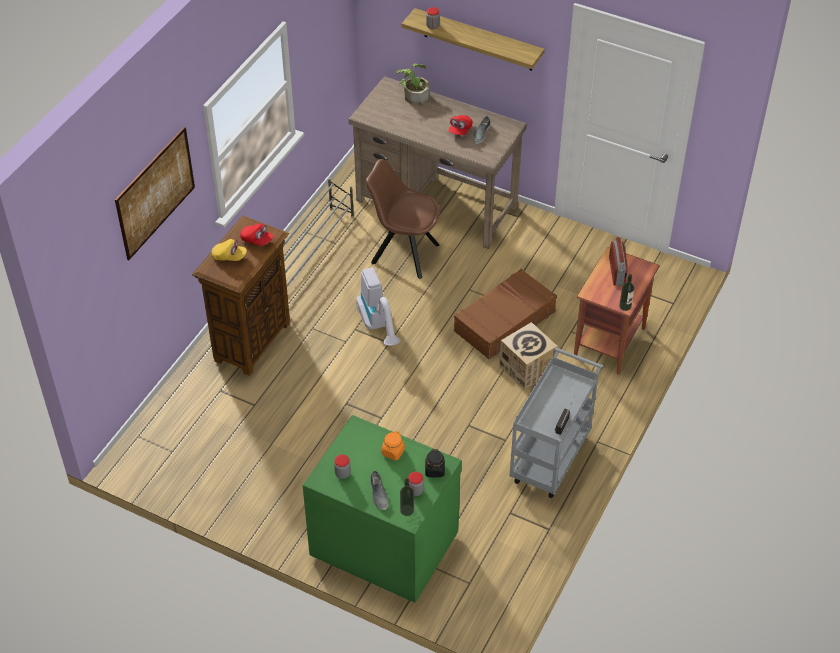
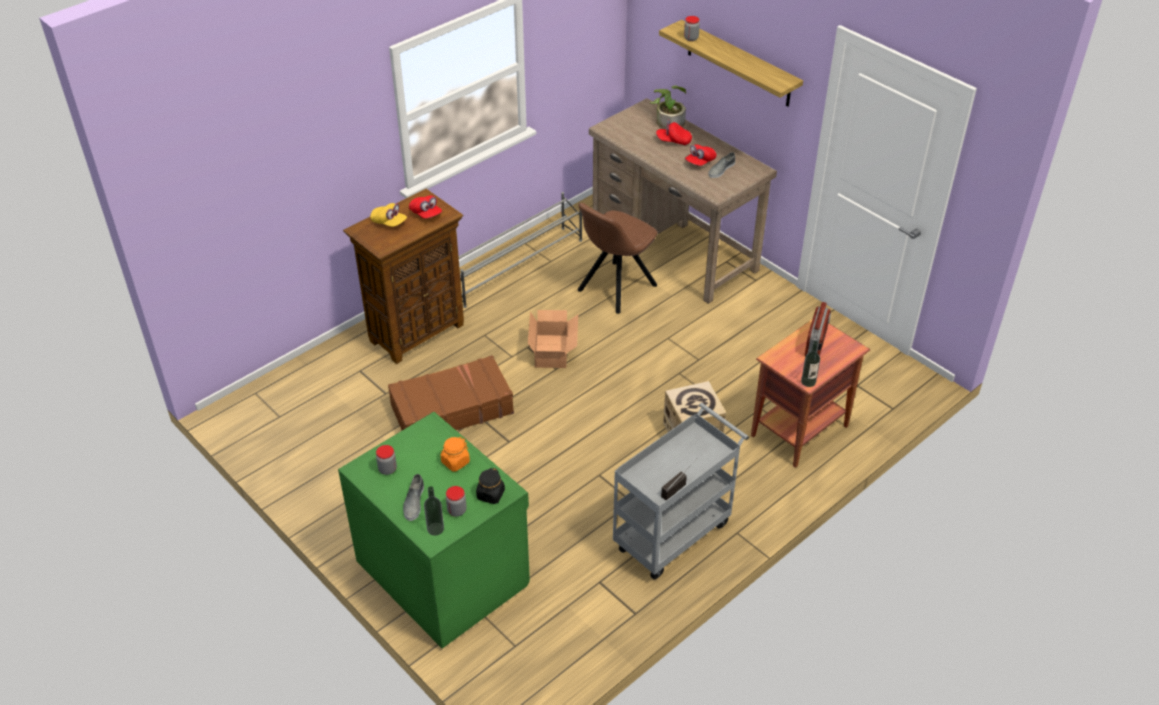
camera: 20 degrees right, 5 degrees down
picture [115,127,195,260] -> none
vacuum cleaner [356,267,401,346] -> cardboard box [528,310,578,368]
brown chair [366,159,440,279] -> brown chair turned 90 degrees counterclockwise [578,203,658,314]
brown suitcase [454,269,557,359] -> brown suitcase moved to [388,355,514,430]
none -> red cap [656,120,692,145]

